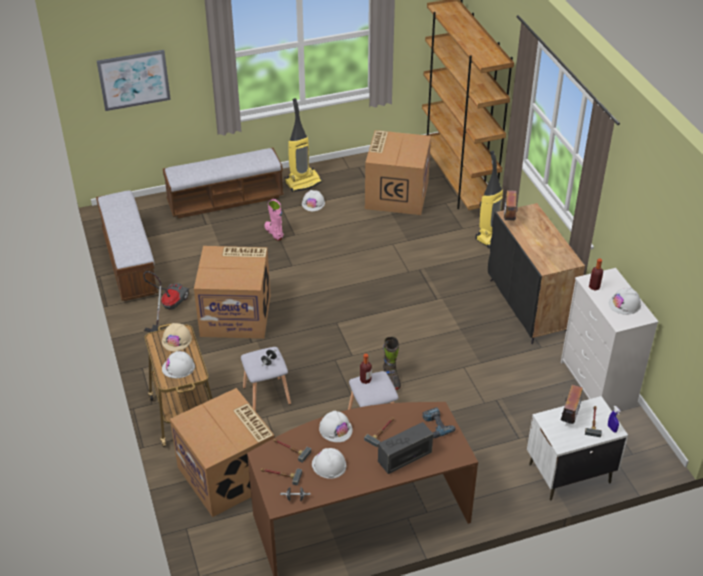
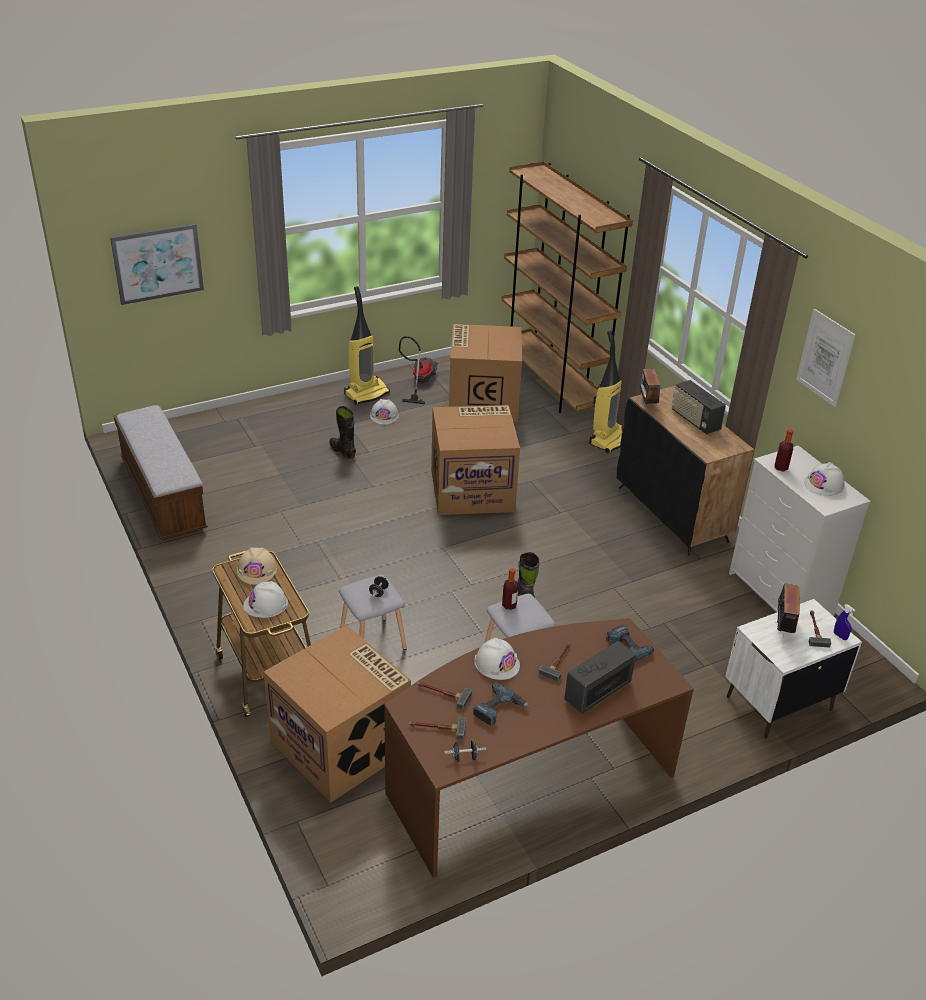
camera: 10 degrees left, 5 degrees down
vacuum cleaner [143,271,189,332] -> vacuum cleaner moved to [399,336,438,404]
bench [163,148,284,218] -> none
cardboard box [194,246,270,339] -> cardboard box moved to [431,405,520,515]
pink boot [264,199,283,241] -> black boot [329,406,356,459]
white hard hat [312,448,346,479] -> power drill [473,683,529,726]
none -> radio [672,380,726,434]
none -> picture [796,309,856,407]

